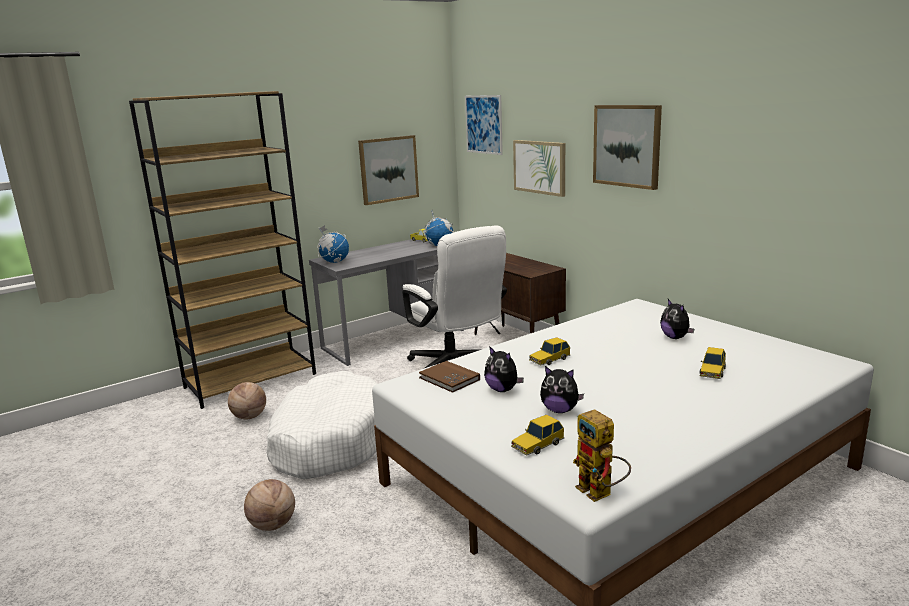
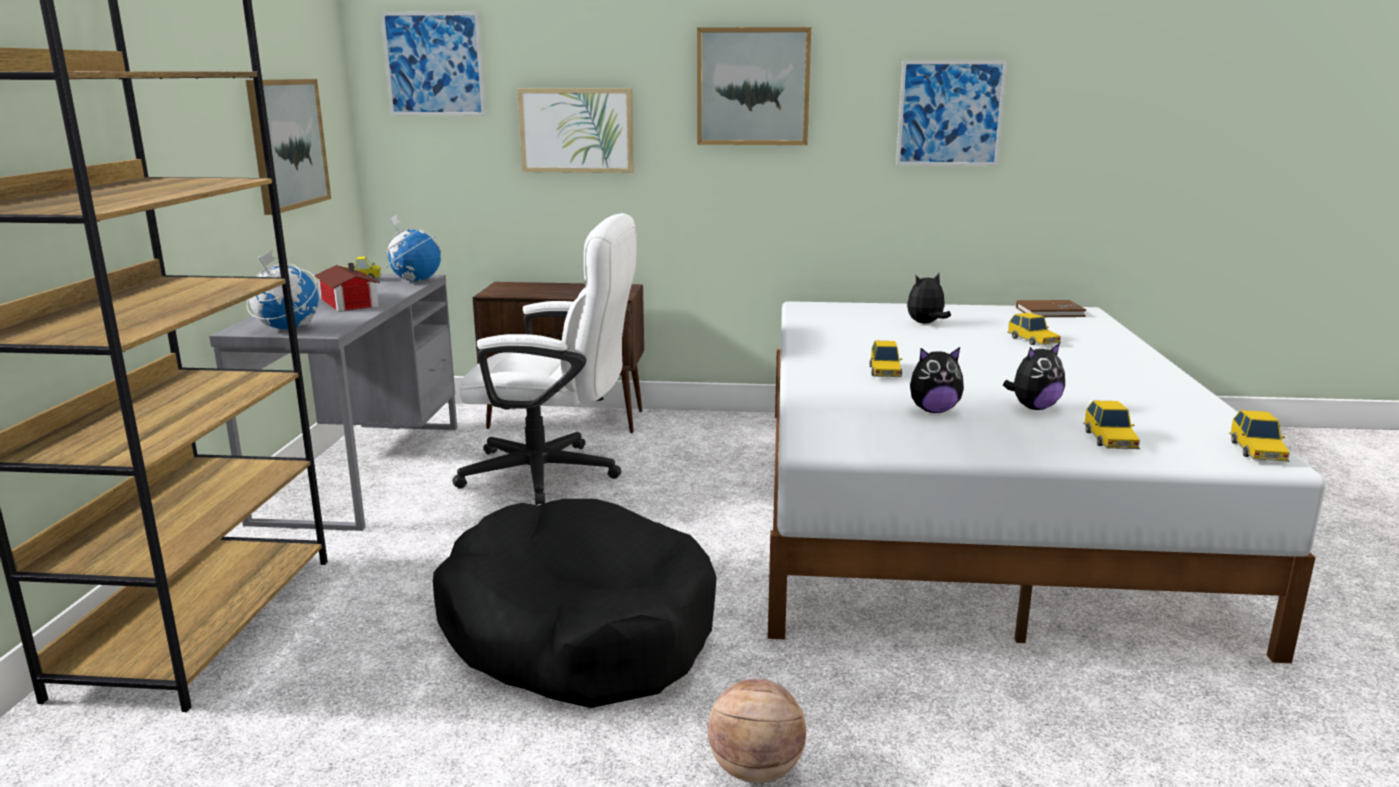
camera: 50 degrees left, 0 degrees up
basketball [228,382,266,419] -> none
white dog bed [266,371,378,479] -> black dog bed [433,499,717,708]
brown book [419,361,480,393] -> brown book moved to [1016,300,1086,317]
toy robot [573,409,631,502] -> toy car [1229,410,1290,462]
plush toy [660,299,694,339] -> plush toy turned 135 degrees clockwise [907,273,951,323]
none -> toy house [314,263,380,312]
none -> picture [896,60,1007,166]

